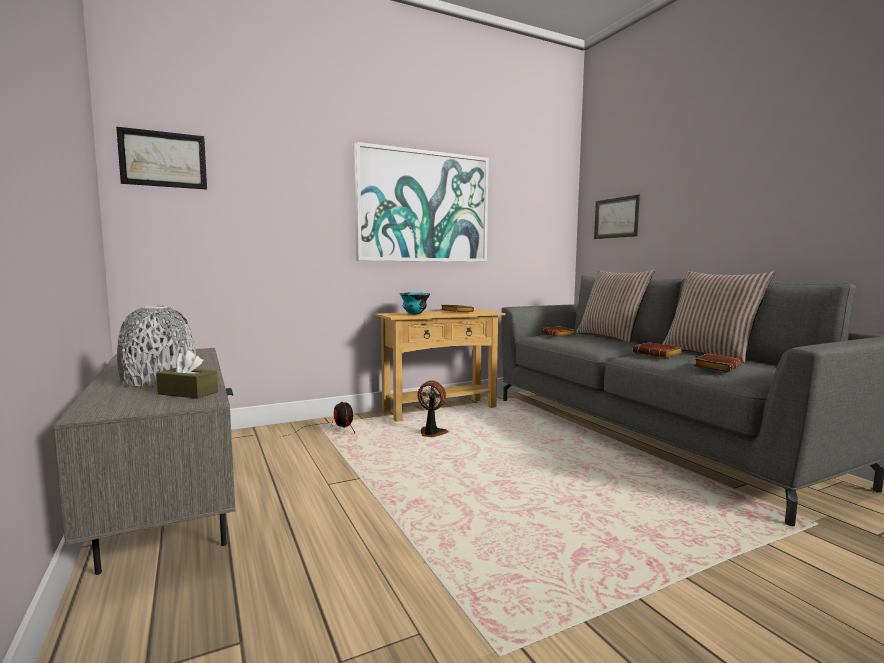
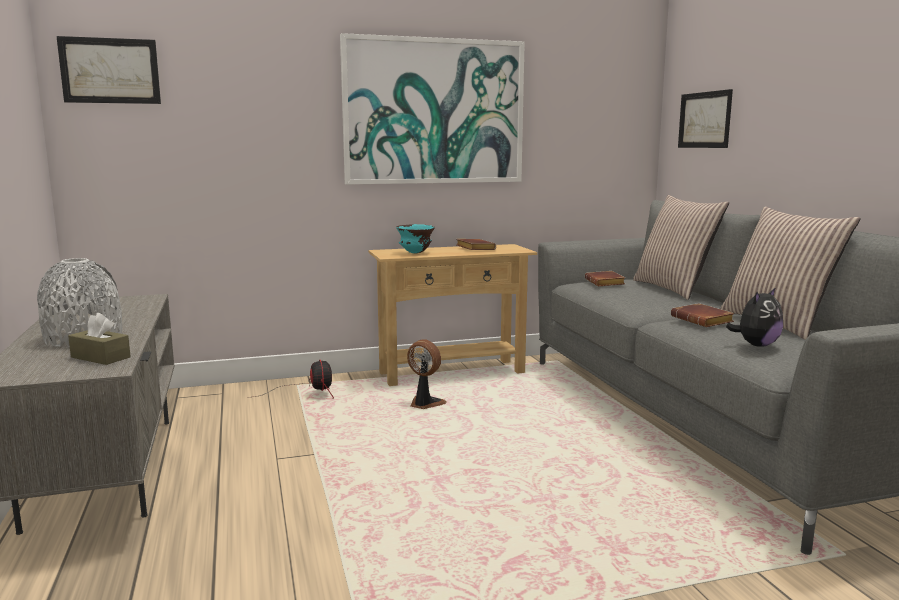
camera: 10 degrees right, 5 degrees up
brown book [694,353,742,372] -> plush toy [726,287,783,347]

